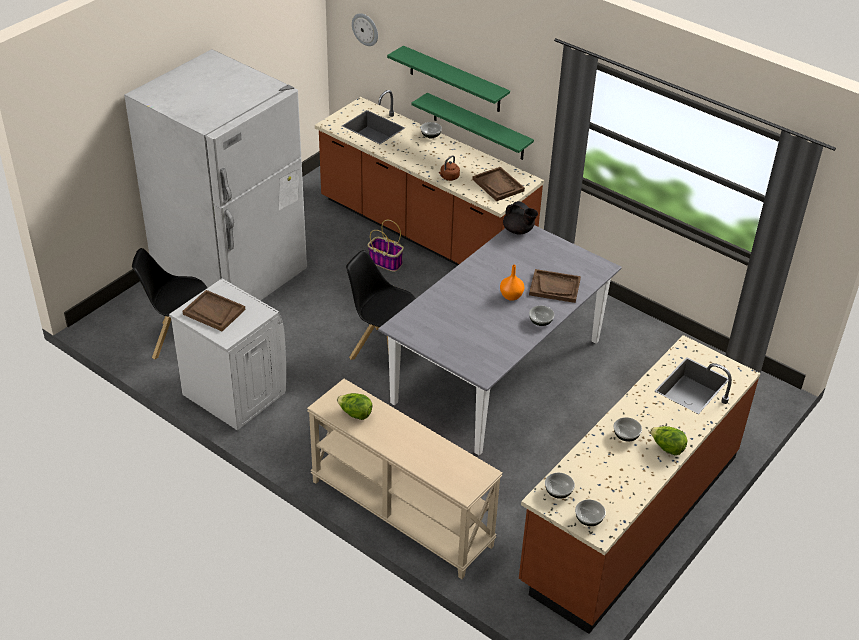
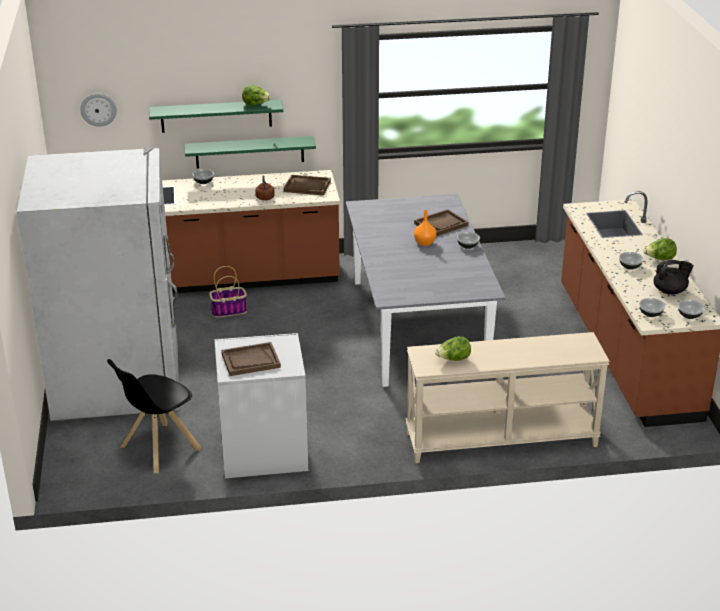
camera: 45 degrees left, 10 degrees down
black chair [346,250,416,360] -> none
black teapot [503,201,538,235] -> black teapot moved to [653,260,694,295]
none -> lettuce [242,85,271,106]

